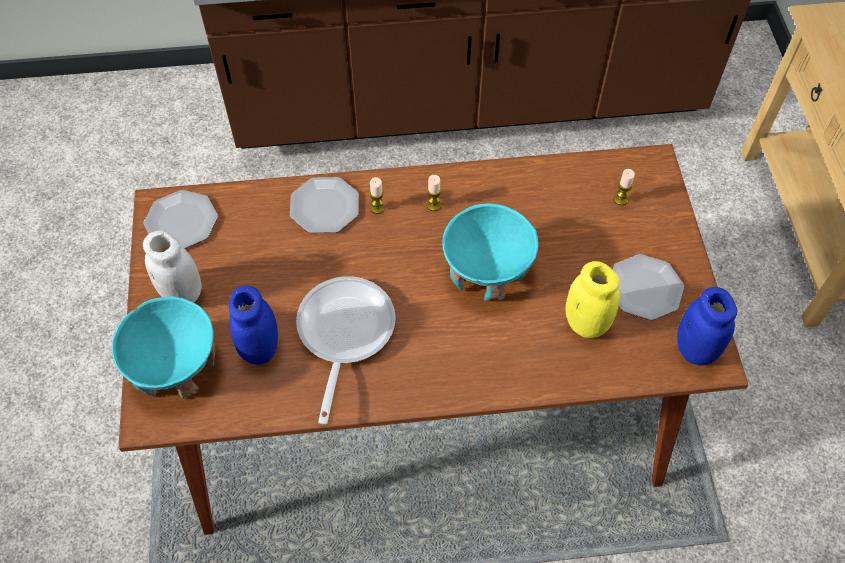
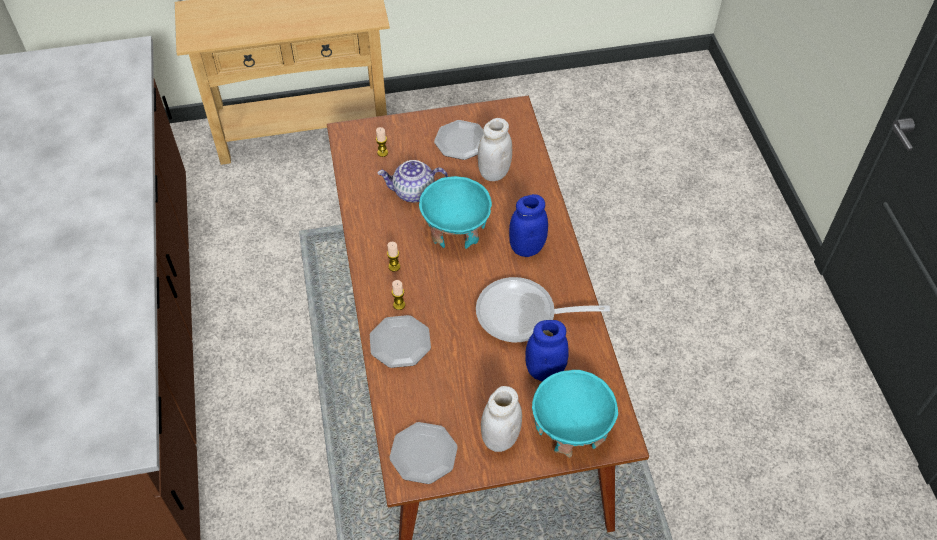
camera: 95 degrees left, 5 degrees down
yellow jar [565,261,620,338] -> white jar [478,118,512,181]
blue jar [677,287,737,365] -> blue jar moved to [509,194,548,257]
none -> teapot [377,160,448,203]

